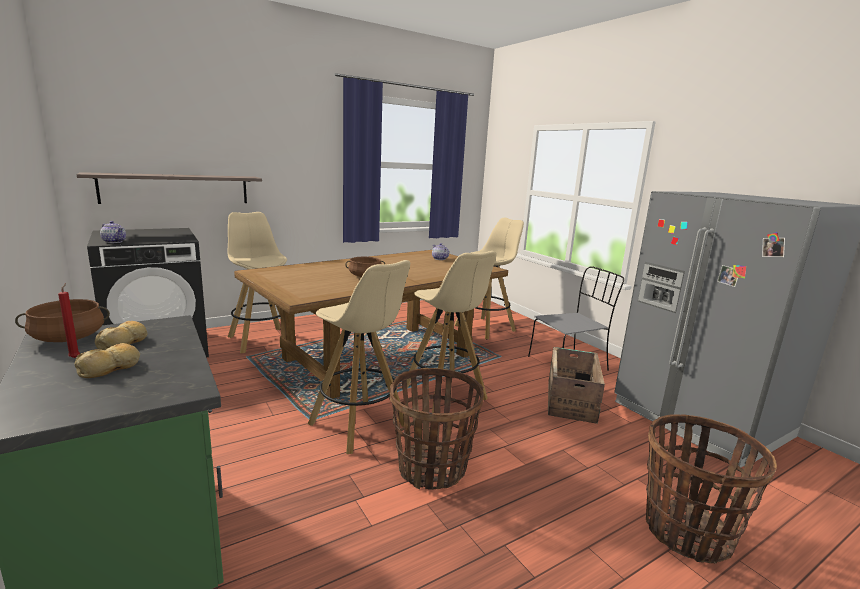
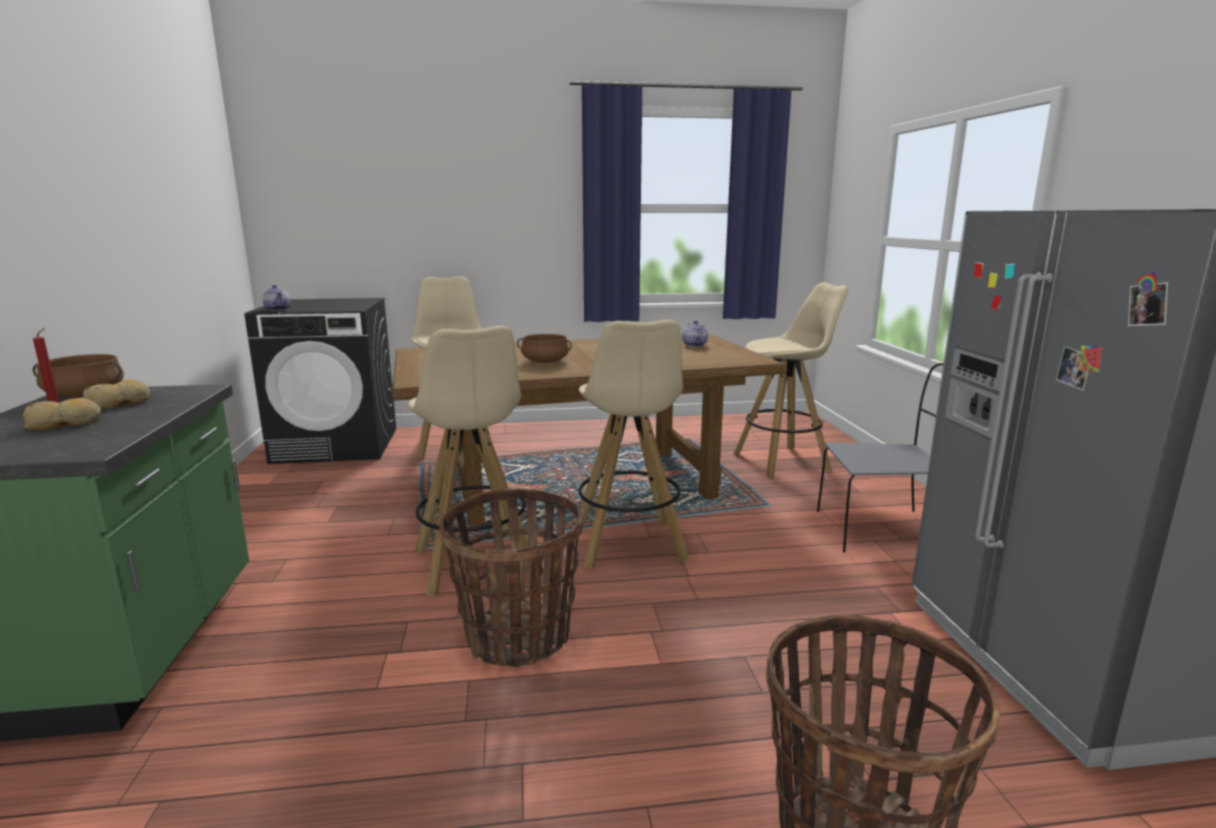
camera: 25 degrees right, 0 degrees up
shelf [77,172,262,204] -> none
crate [548,347,605,424] -> none

